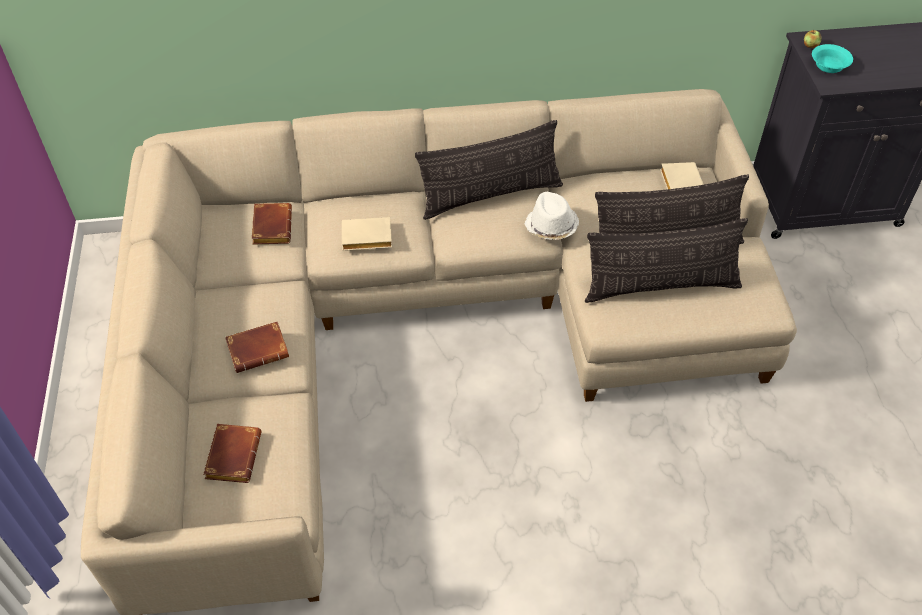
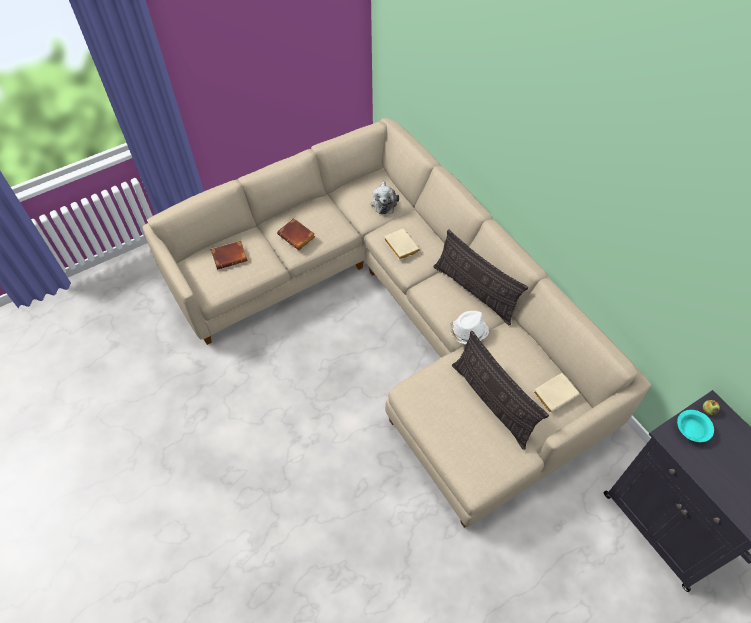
camera: 65 degrees right, 5 degrees up
brown book [252,203,292,244] -> plush toy [371,181,399,214]
pillow [585,218,748,303] -> none

